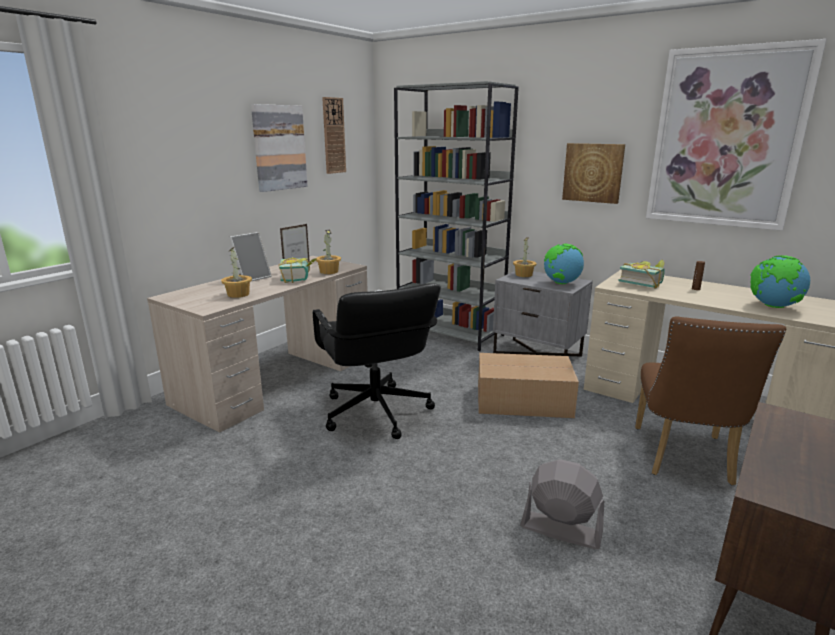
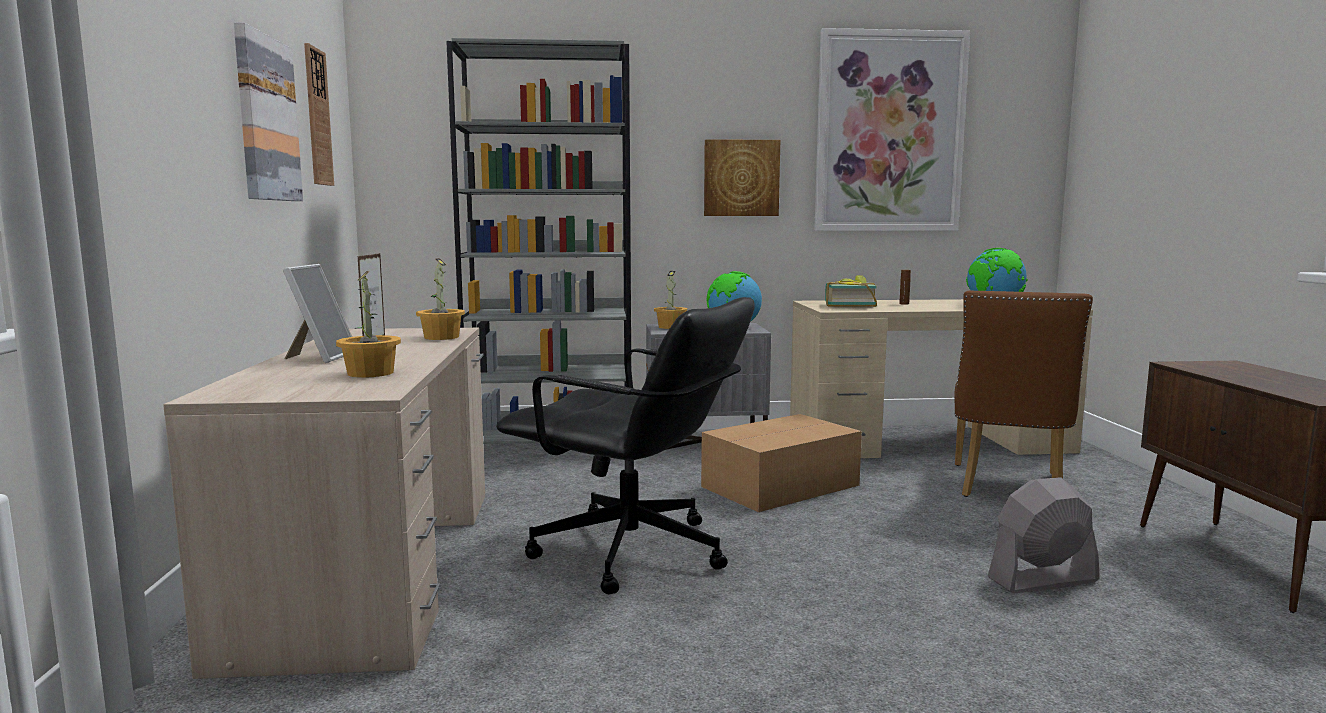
camera: 40 degrees left, 10 degrees down
book [279,257,316,283] -> none
brown chair [635,316,786,485] -> brown chair turned 45 degrees clockwise [954,291,1093,497]

